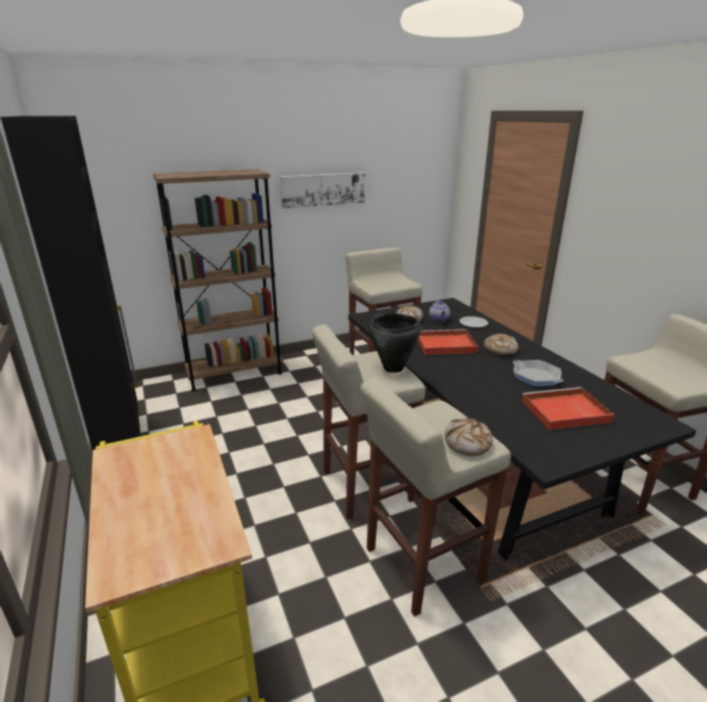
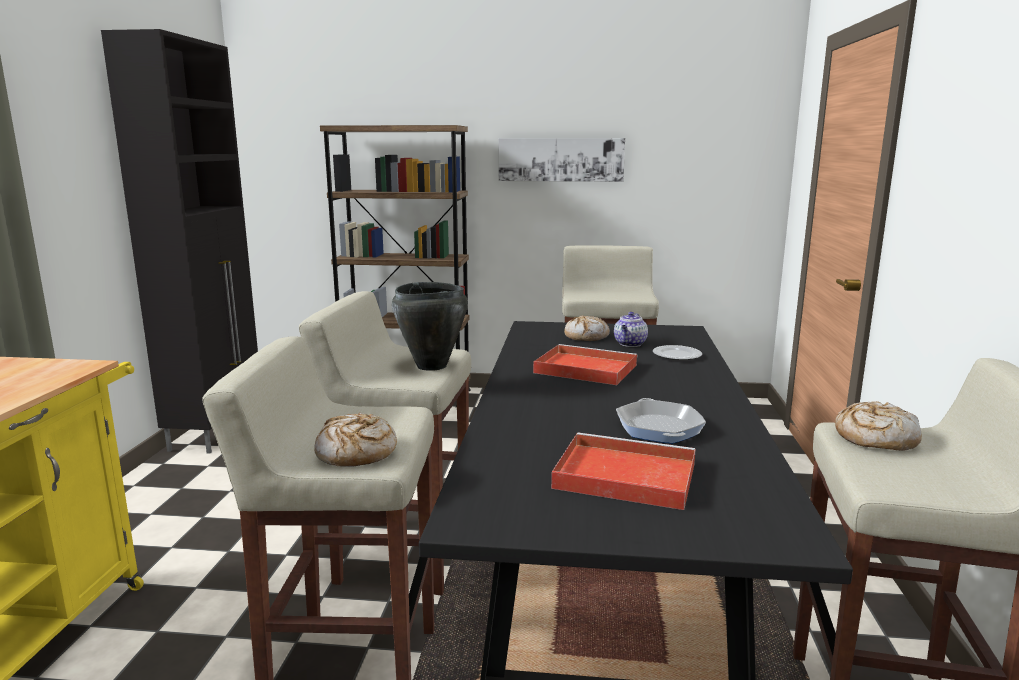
camera: 30 degrees right, 10 degrees down
bread [484,333,519,355] -> bread moved to [835,401,922,451]

